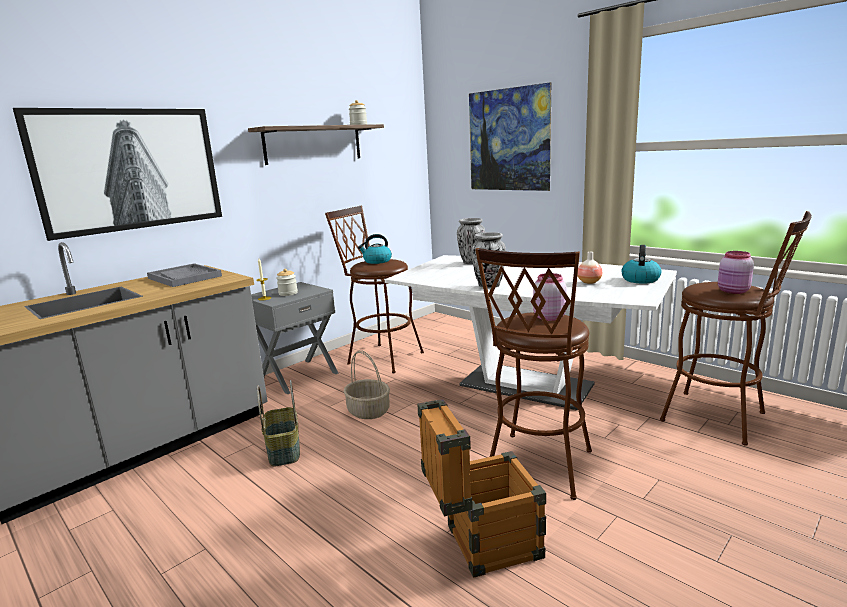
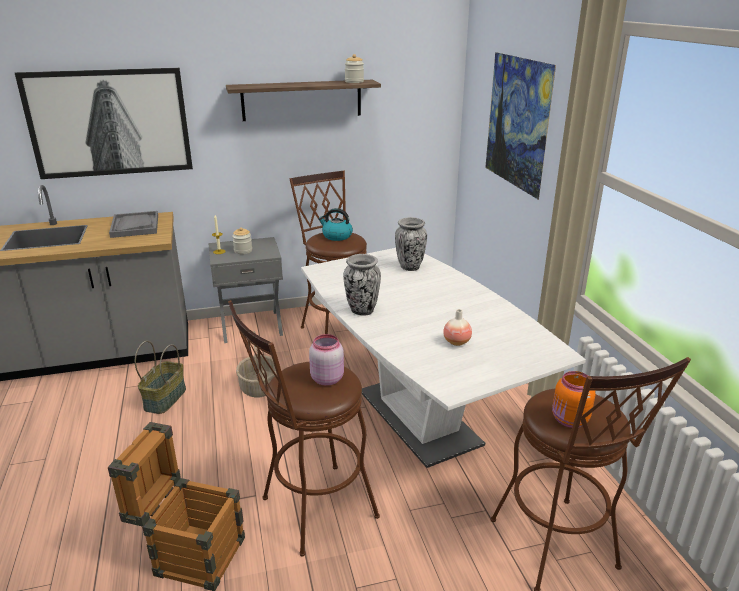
camera: 30 degrees right, 10 degrees up
kettle [621,245,662,284] -> none
pink jar [718,251,754,294] -> orange jar [552,371,595,428]

